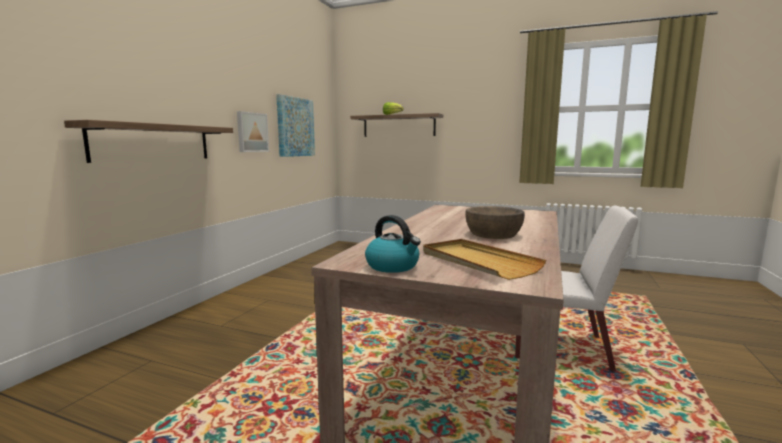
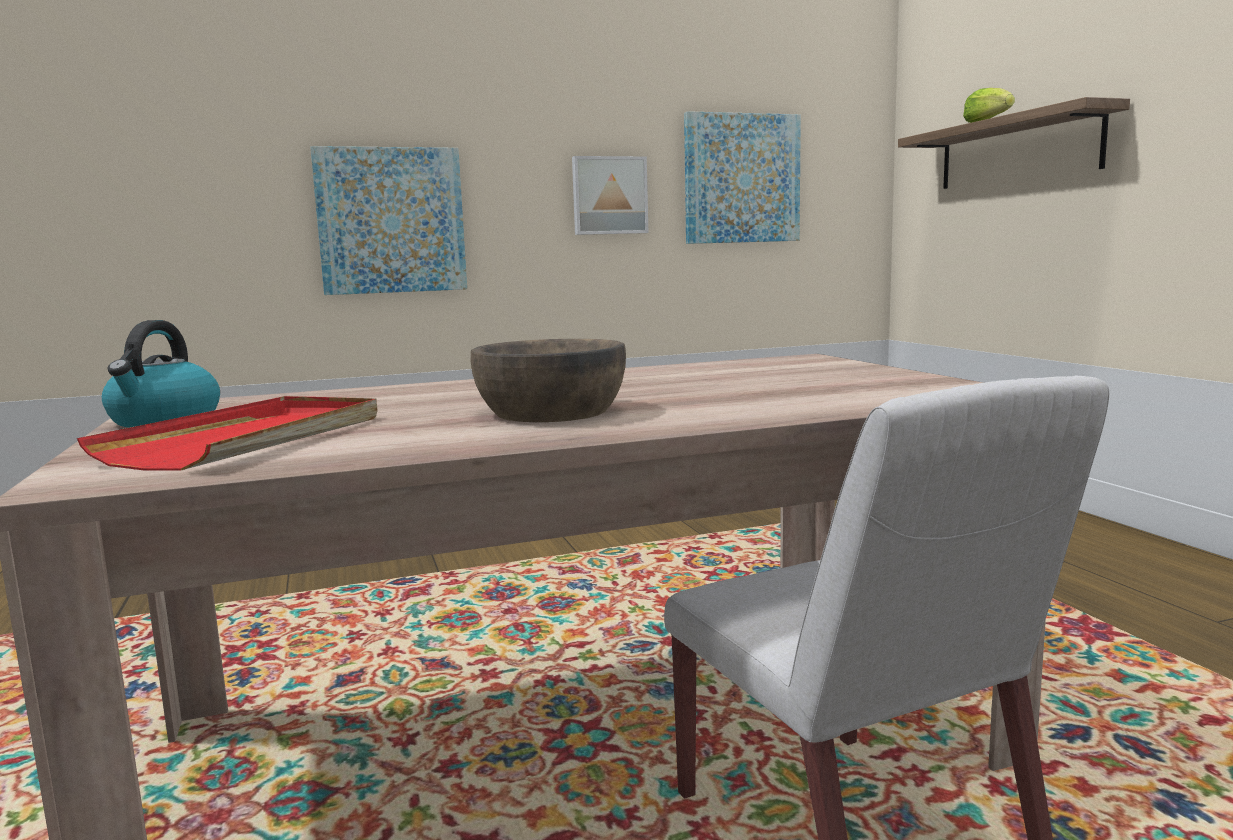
camera: 50 degrees right, 0 degrees up
shelf [64,120,233,163] -> picture [310,146,467,295]
beige tray [423,239,546,280] -> red tray [77,396,378,471]

